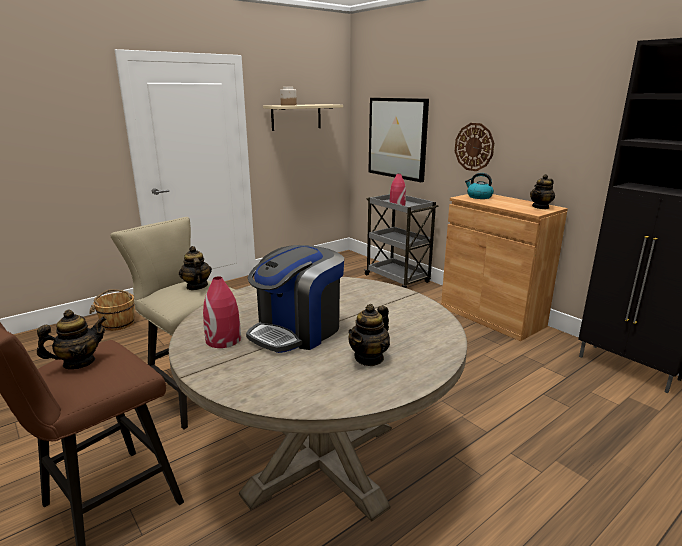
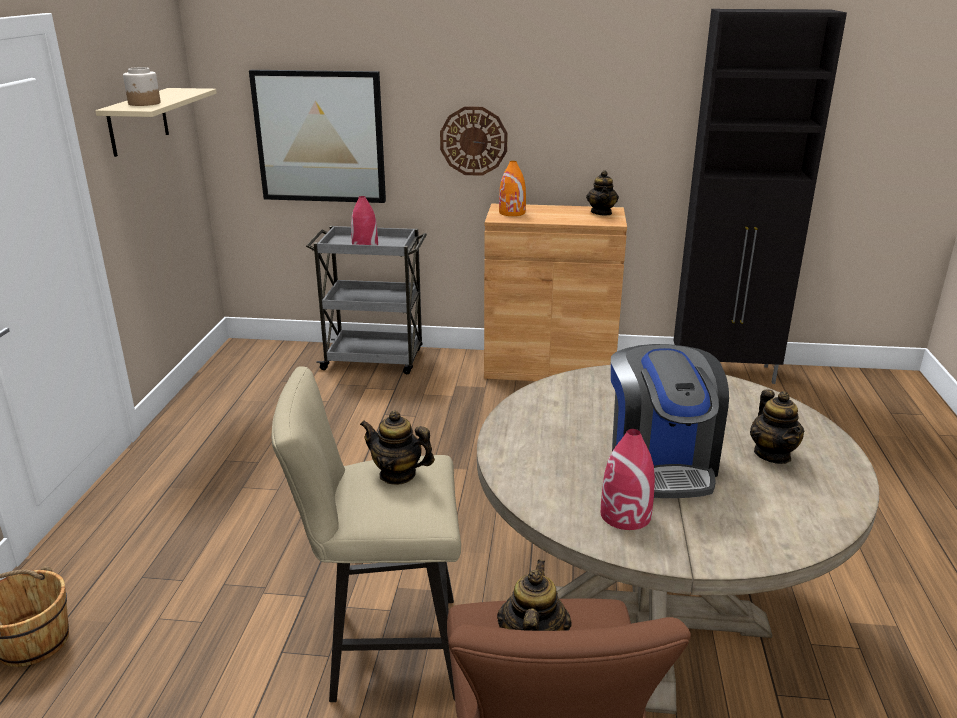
camera: 45 degrees left, 5 degrees up
kettle [465,173,494,199] -> orange vase [499,161,526,216]

